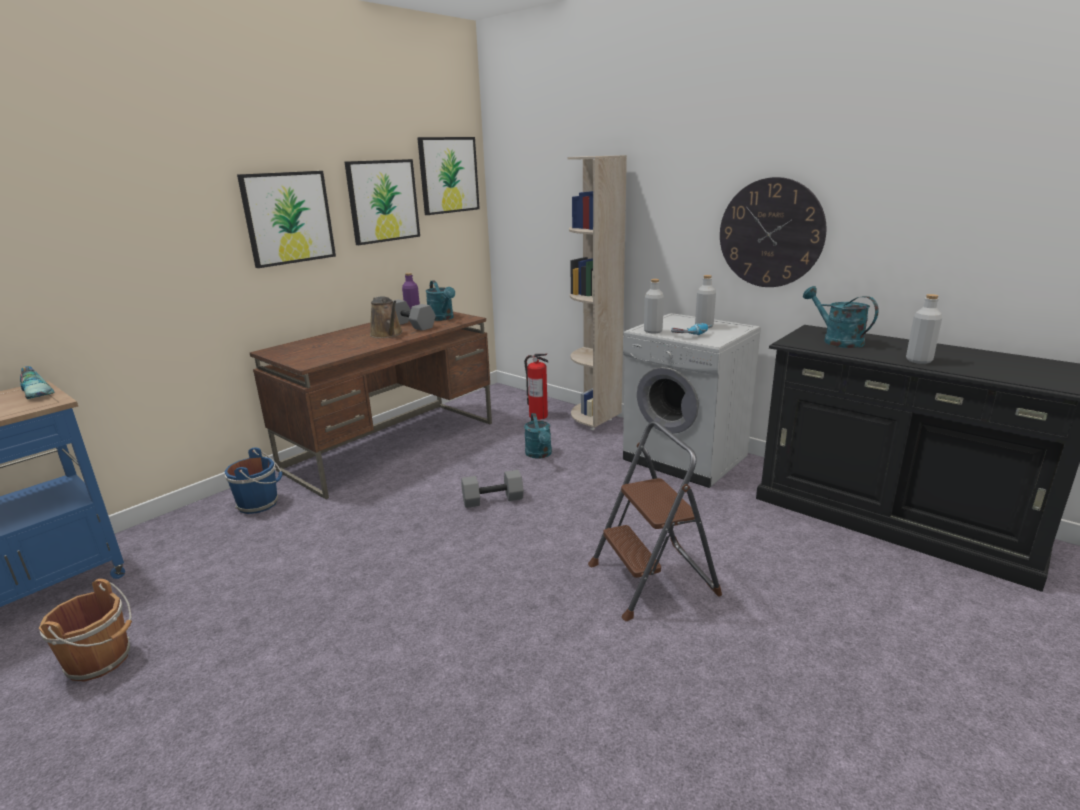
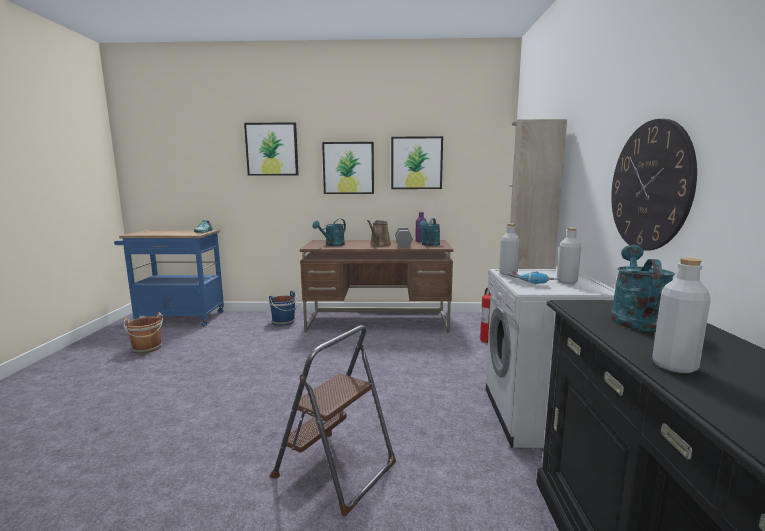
camera: 50 degrees right, 10 degrees down
picture [417,137,480,215] -> picture moved to [244,122,299,176]
grey dumbbell [461,470,524,508] -> none
turquoise watering can [524,413,552,459] -> turquoise watering can moved to [312,219,346,246]

